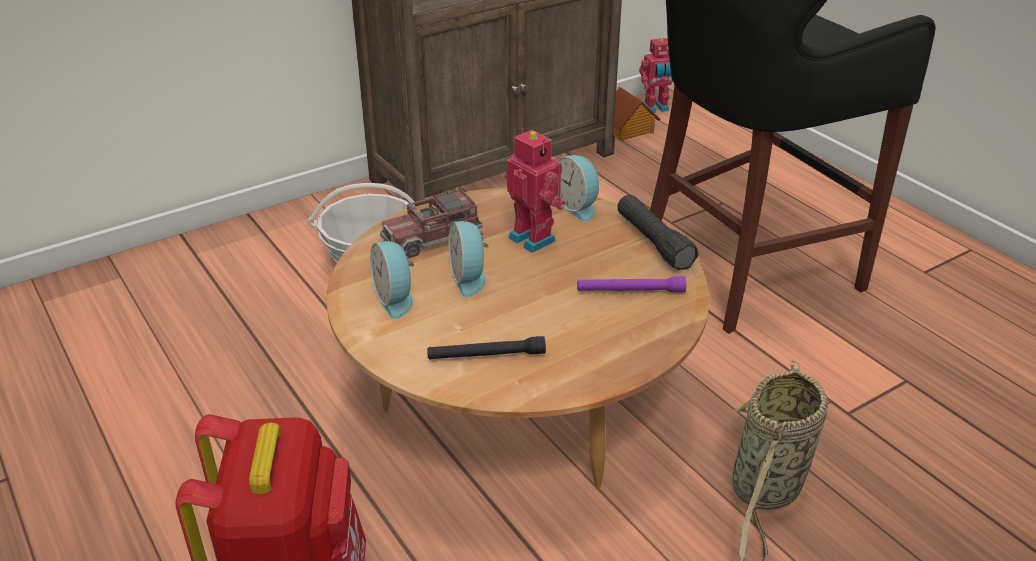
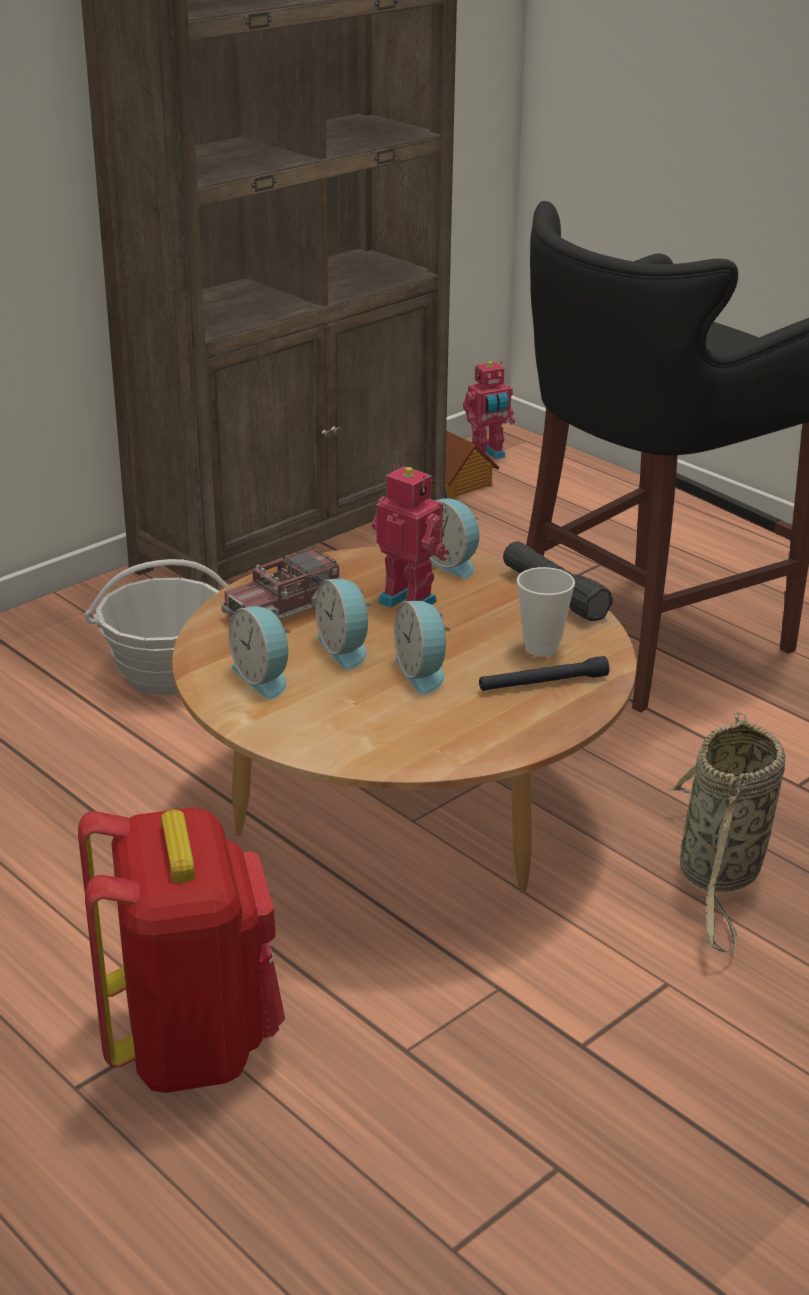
camera: 10 degrees left, 5 degrees down
black flashlight [427,336,546,359] -> black flashlight moved to [479,656,609,691]
purple flashlight [577,276,686,293] -> cup [517,567,575,657]
none -> alarm clock [394,601,451,695]

